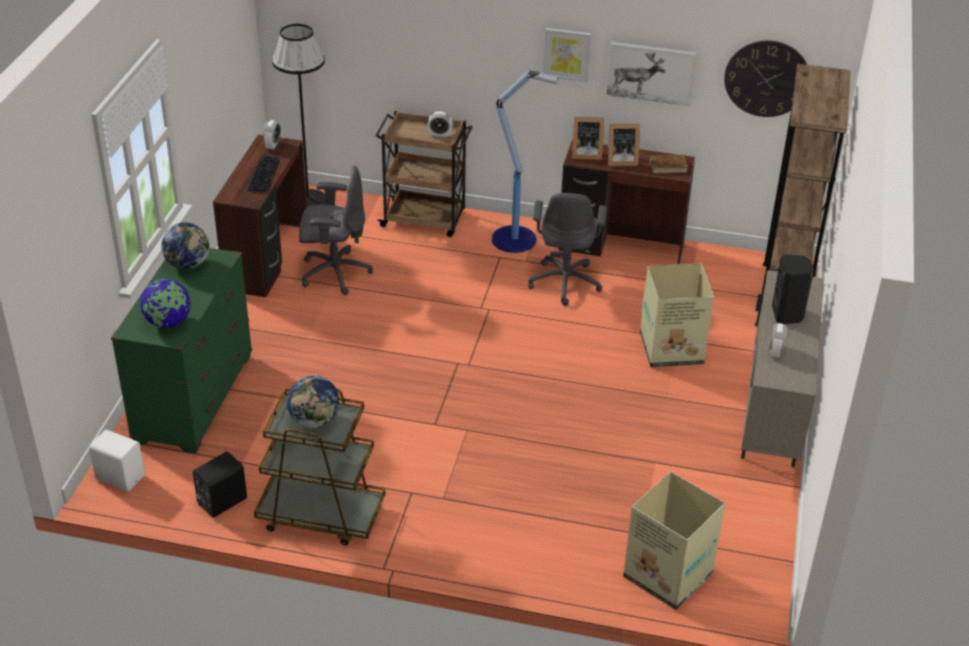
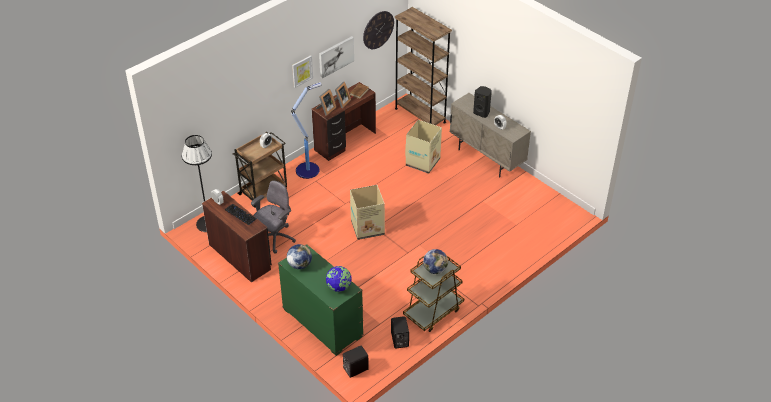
camera: 55 degrees left, 5 degrees up
white speaker [89,430,145,491] -> black speaker [343,346,369,378]
grey office chair [528,193,607,306] -> none
cardboard box [623,472,725,610] -> cardboard box moved to [350,185,385,240]

